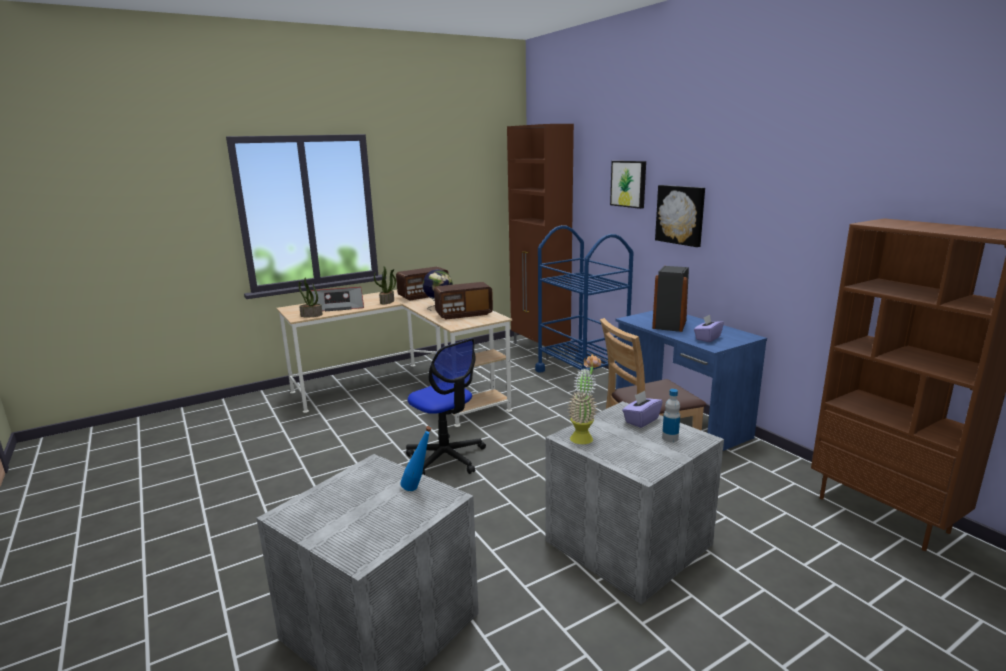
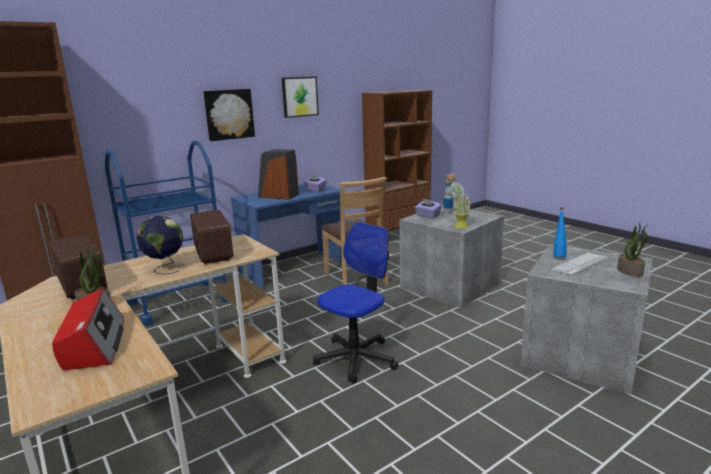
camera: 95 degrees left, 0 degrees up
potted plant [298,277,323,317] -> potted plant moved to [617,222,649,277]
picture [610,161,646,209] -> picture moved to [281,77,319,118]
none -> keyboard [551,253,608,276]

